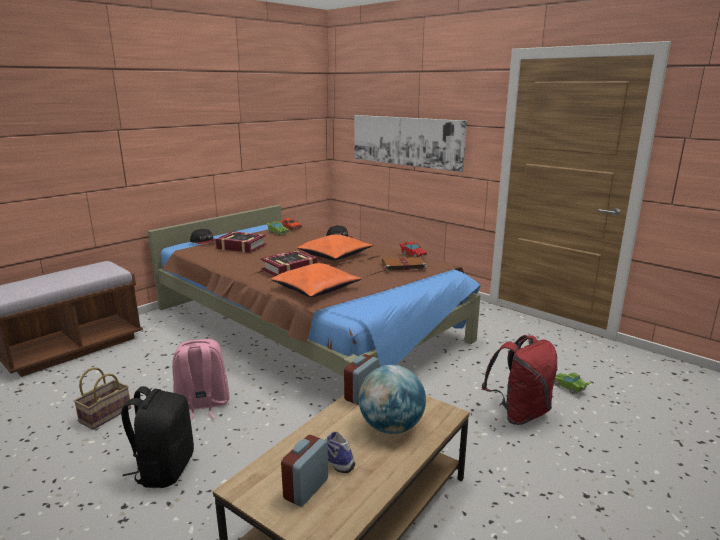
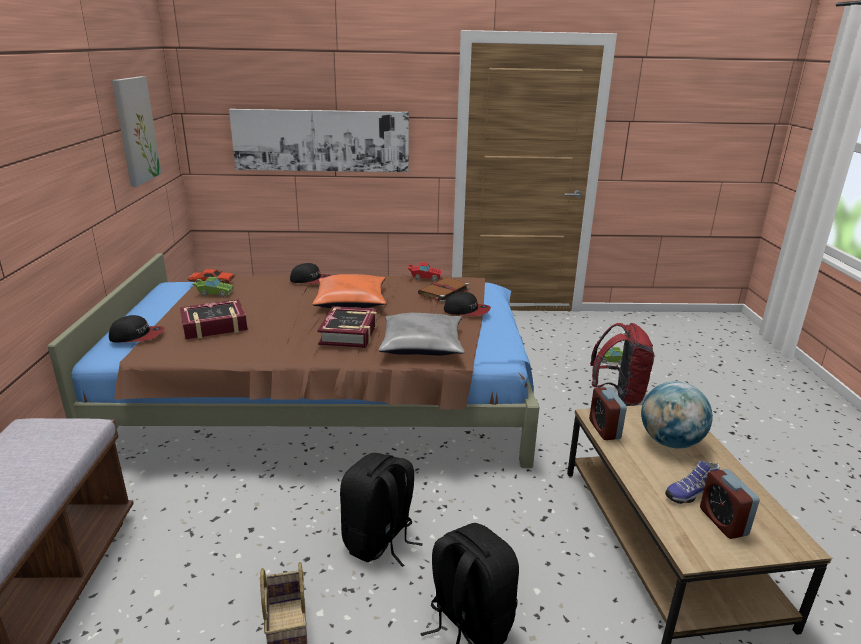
camera: 45 degrees left, 5 degrees up
pink backpack [172,339,229,419] -> black backpack [340,453,423,567]
orange pillow [271,263,362,297] -> grey pillow [379,313,464,356]
none -> picture [112,76,162,187]
none -> cap [444,292,491,316]

